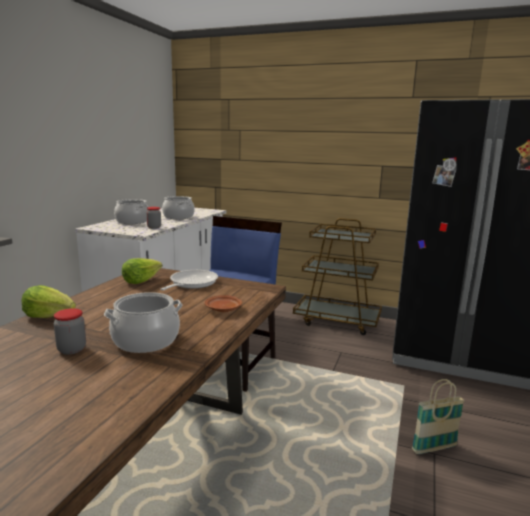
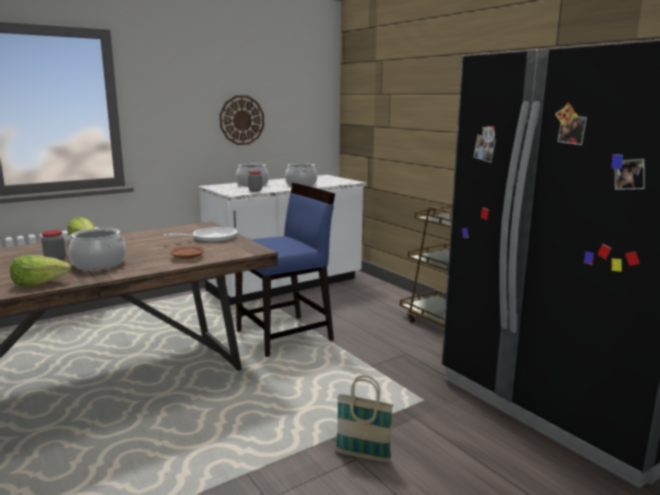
camera: 35 degrees right, 0 degrees up
lettuce [122,258,162,284] -> lettuce moved to [10,255,71,286]
none -> wall clock [220,95,264,145]

